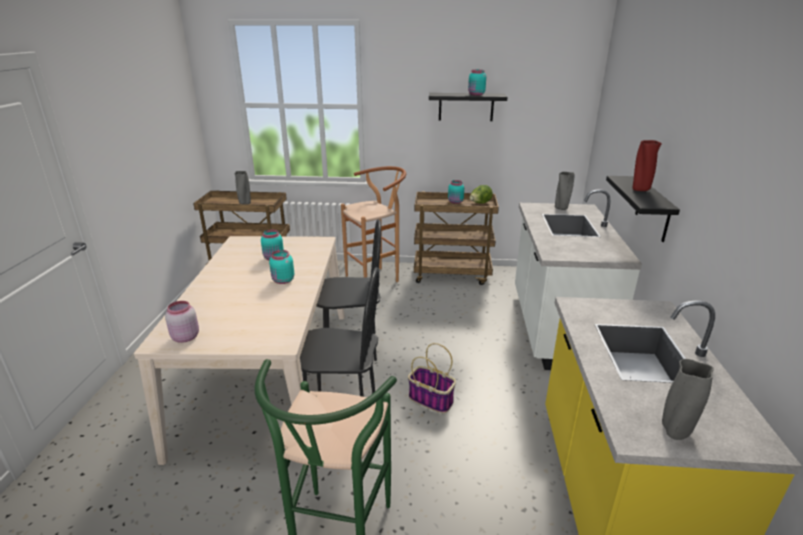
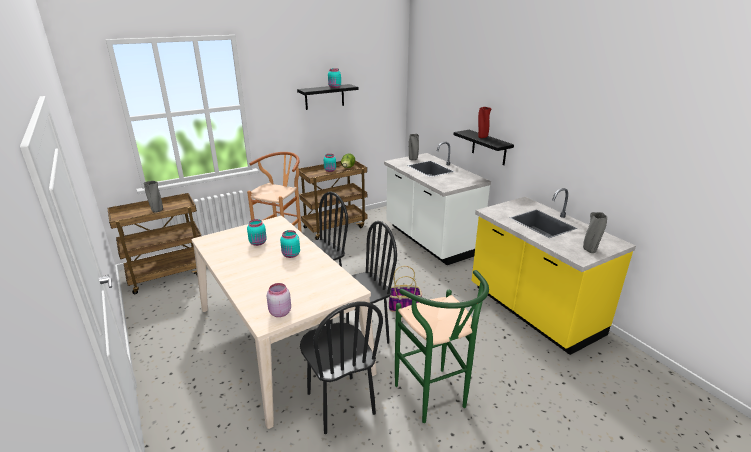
camera: 35 degrees left, 0 degrees up
none -> black chair [300,302,383,434]

